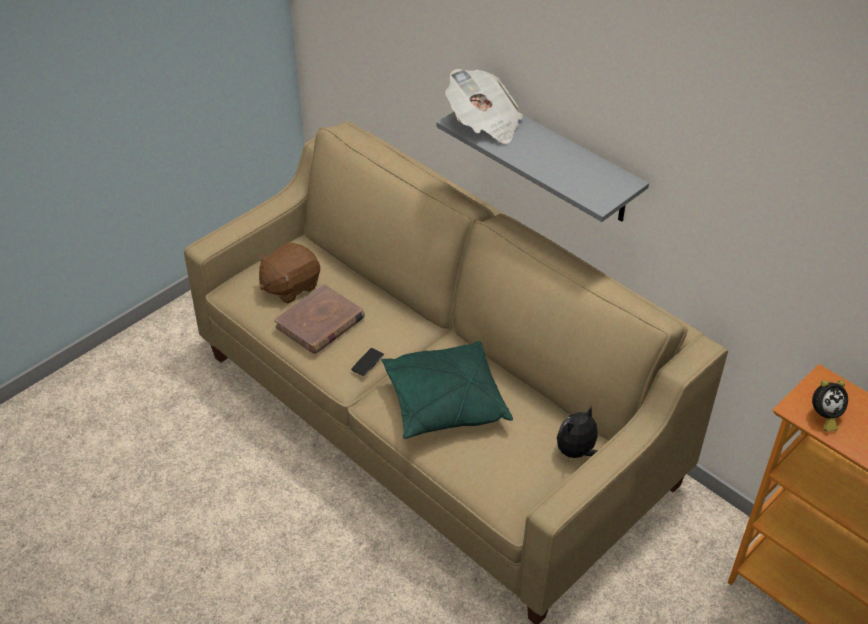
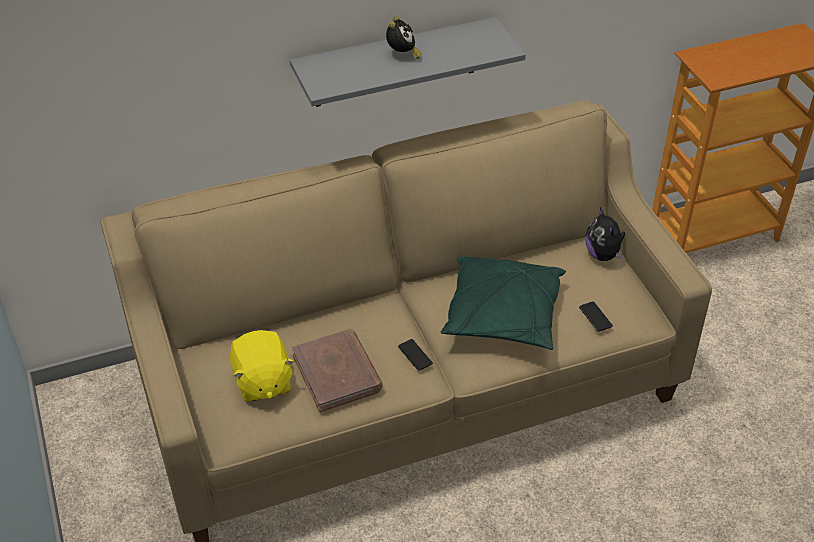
camera: 65 degrees left, 0 degrees up
brown plush toy [258,242,320,304] -> yellow plush toy [230,330,295,402]
newspaper [445,69,523,144] -> none
alarm clock [812,380,848,431] -> alarm clock moved to [386,16,422,59]
none -> phone [579,301,613,332]

